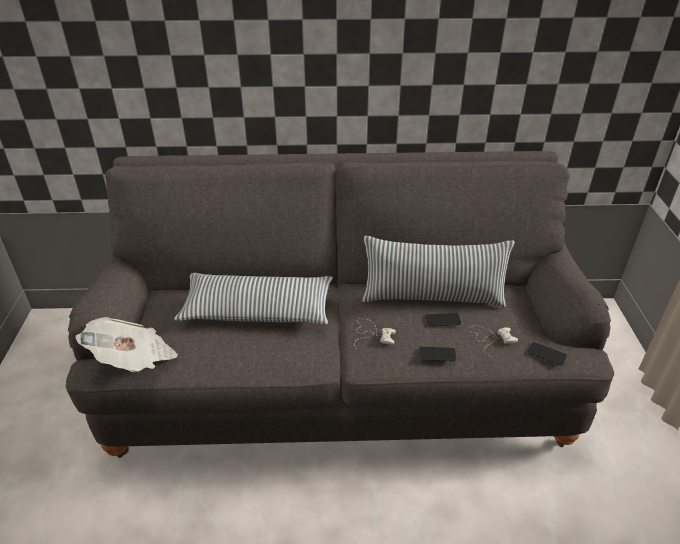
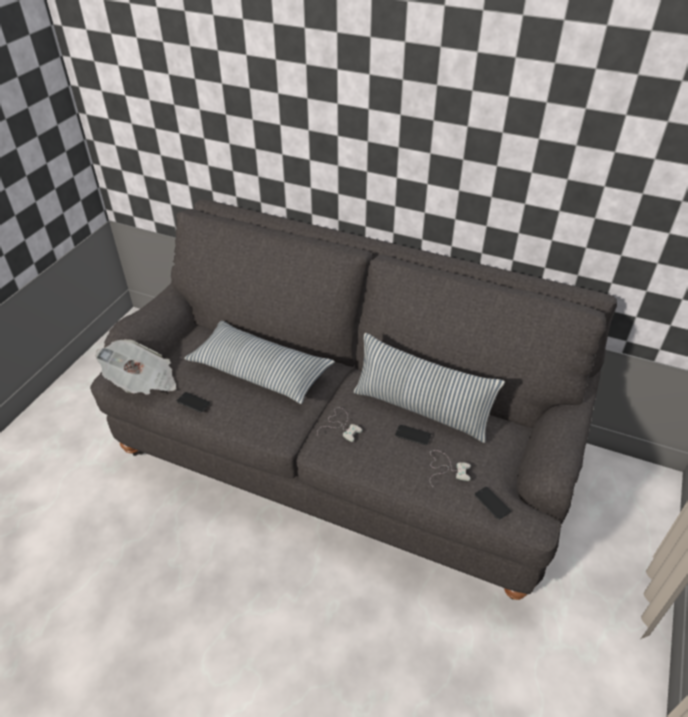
camera: 25 degrees right, 5 degrees up
phone [419,347,457,361] -> phone moved to [177,392,210,413]

